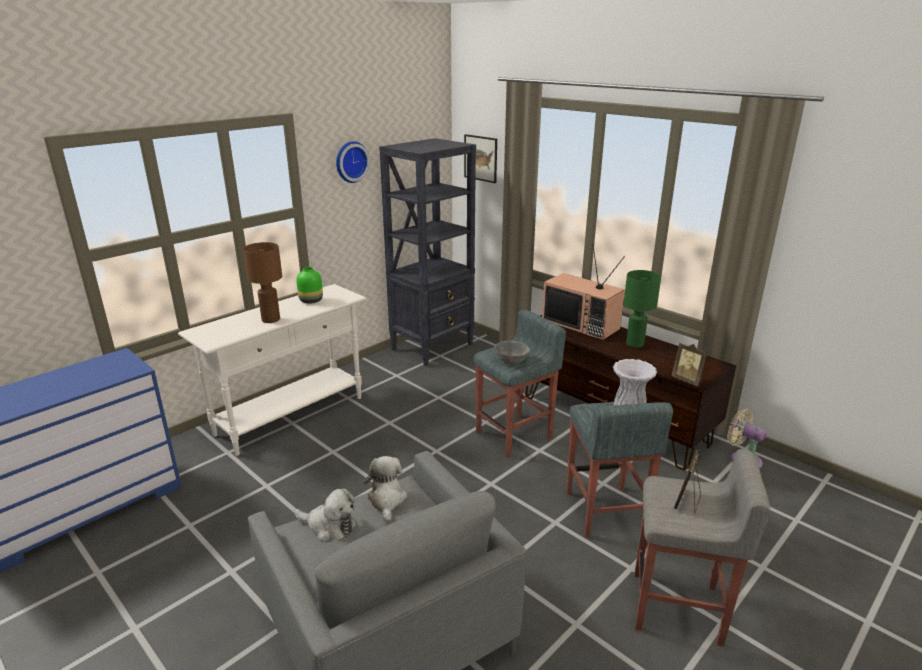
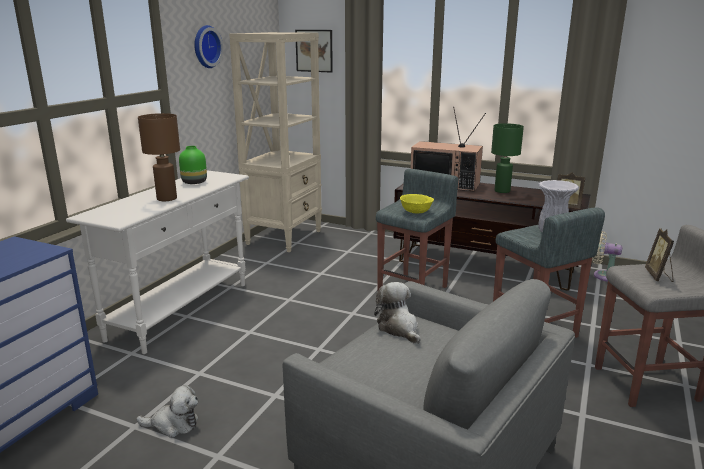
camera: 20 degrees left, 5 degrees down
plush toy [294,488,356,542] -> plush toy moved to [136,385,198,438]
black bookcase [379,138,476,366] -> beige bookcase [229,32,322,252]
grey bowl [495,340,530,364] -> yellow bowl [400,194,434,213]

